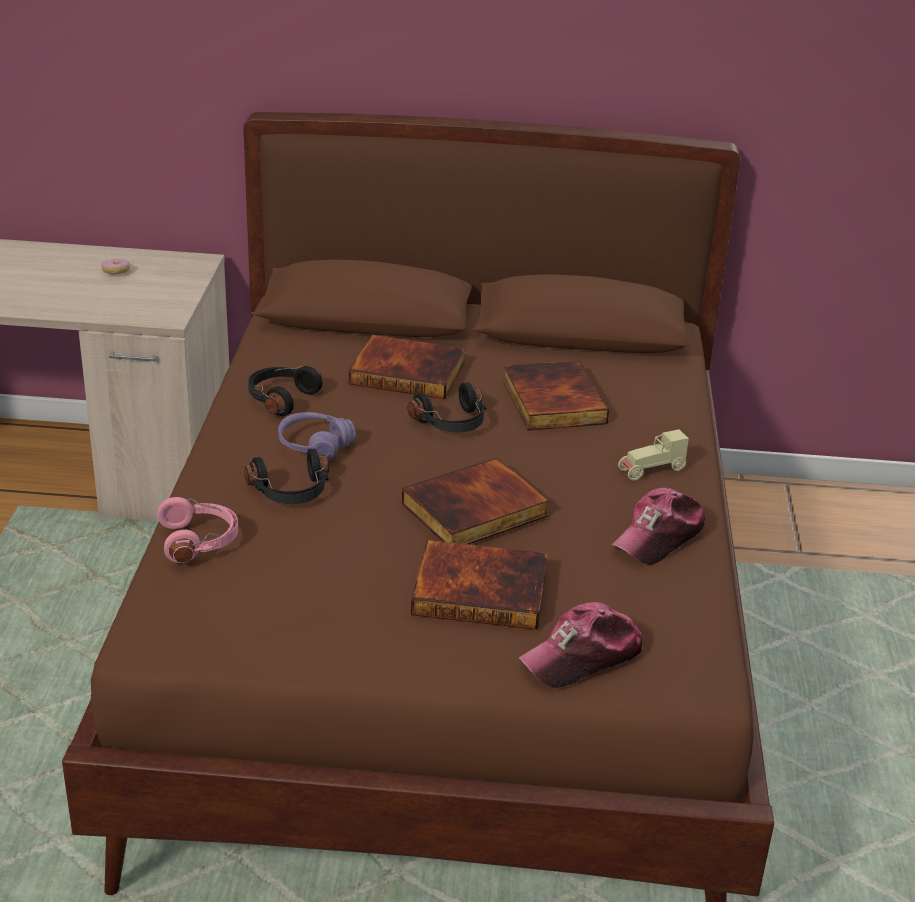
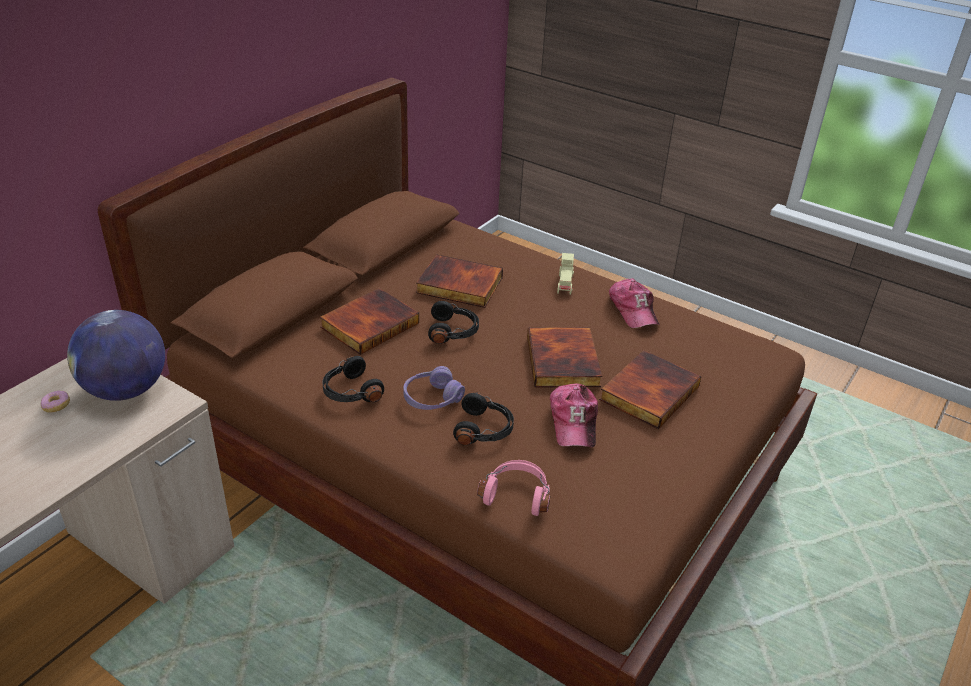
camera: 60 degrees left, 5 degrees up
cap [519,602,644,688] -> cap moved to [550,384,598,447]
none -> globe [67,310,165,401]

